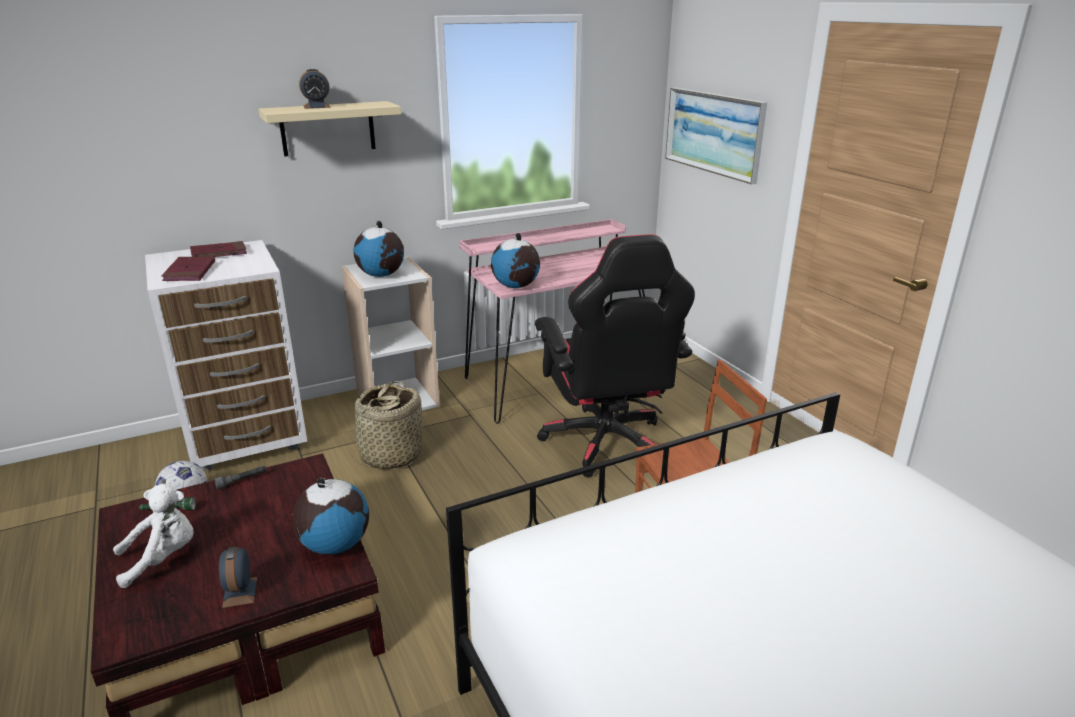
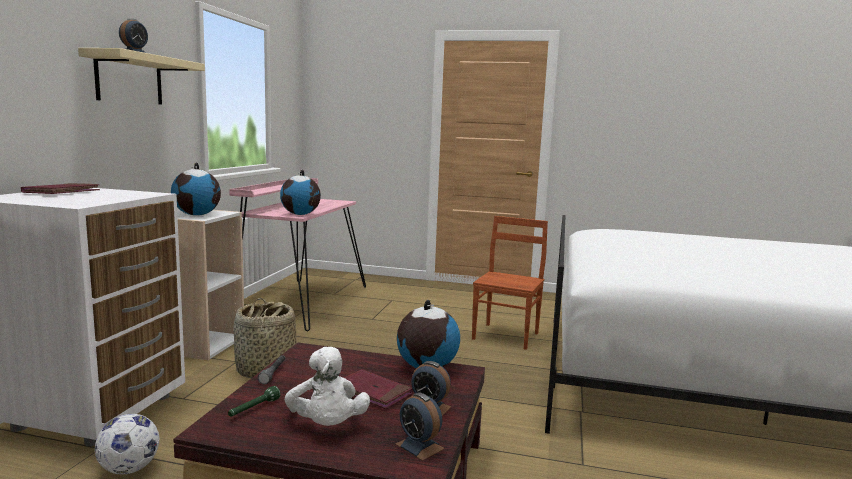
camera: 50 degrees left, 15 degrees down
white plush toy [113,484,194,588] -> white plush toy turned 150 degrees clockwise [285,347,370,426]
red book [161,257,215,281] -> red book moved to [343,369,413,409]
black office chair [535,234,695,477] -> none
picture [665,87,767,184] -> none
none -> alarm clock [395,392,445,461]

